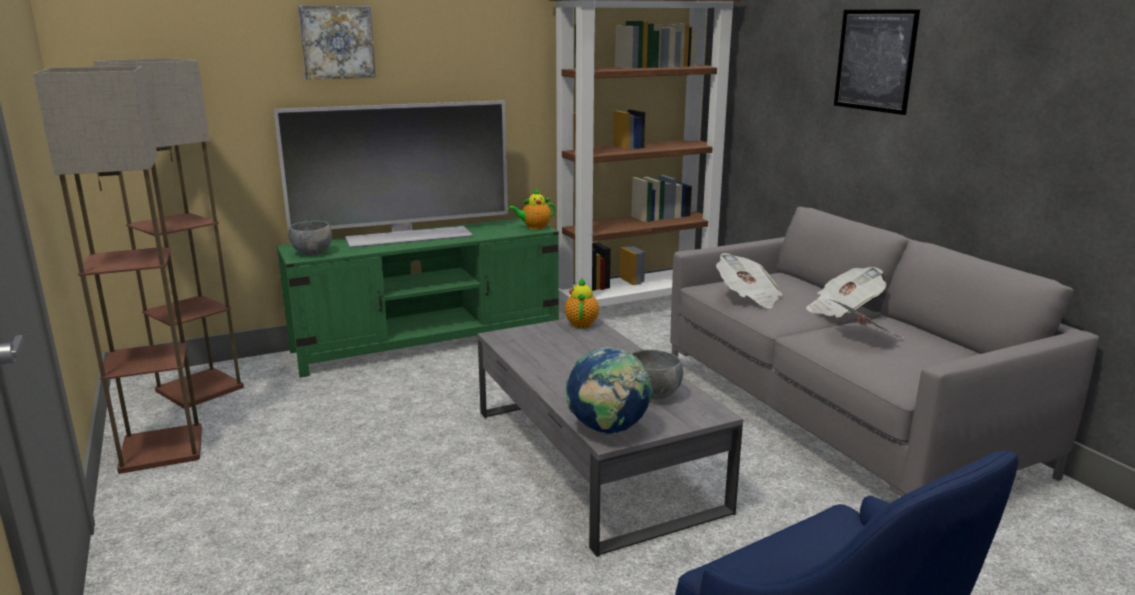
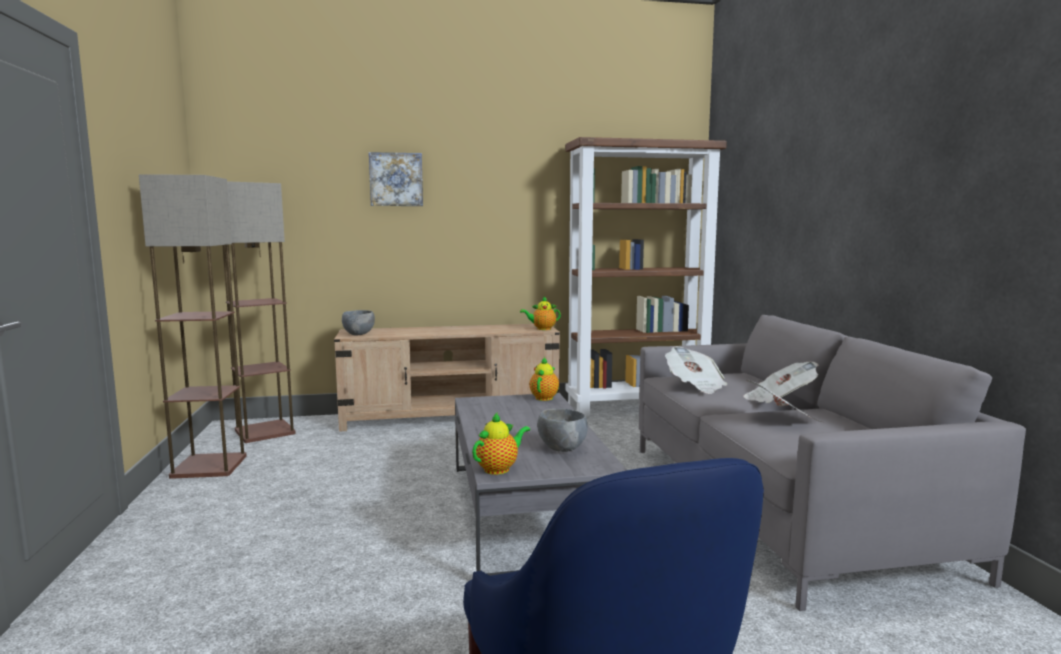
camera: 15 degrees right, 10 degrees down
television [274,100,508,248] -> none
green tv stand [277,218,559,378] -> beige tv stand [334,324,560,432]
globe [565,347,653,434] -> teapot [472,412,530,475]
picture [834,9,920,115] -> none

